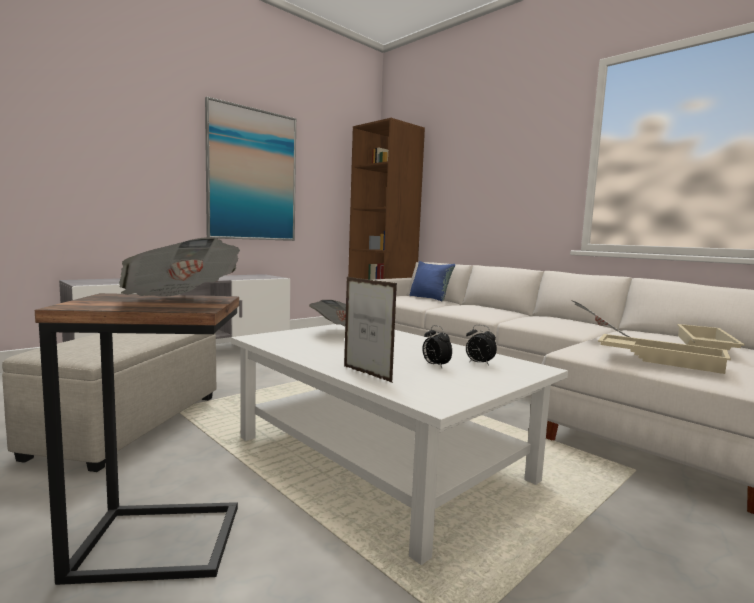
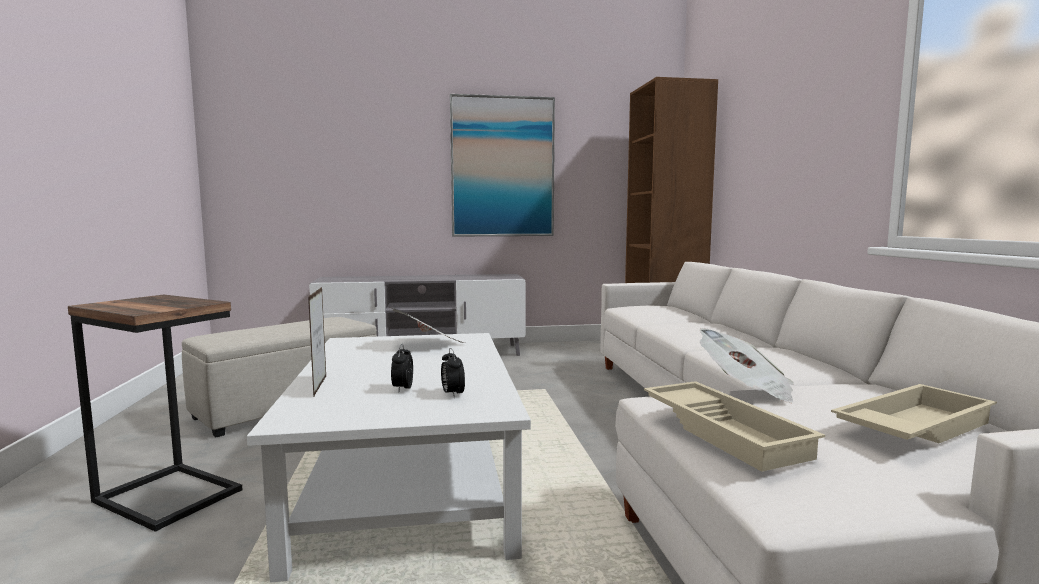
camera: 35 degrees right, 0 degrees up
newspaper [119,237,240,297] -> none
blue pillow [410,261,455,301] -> none

